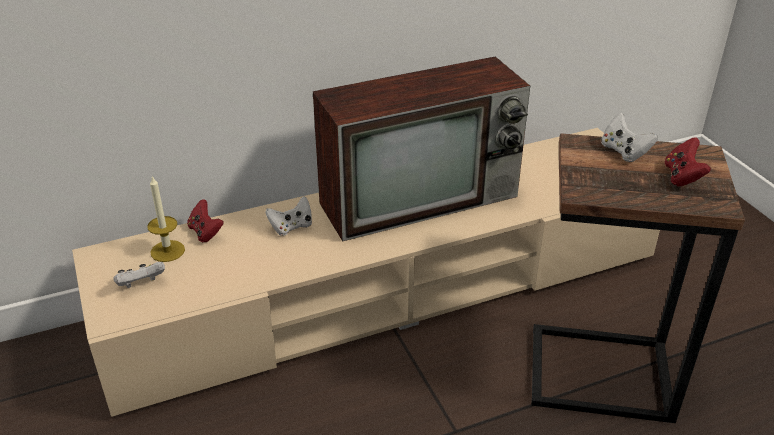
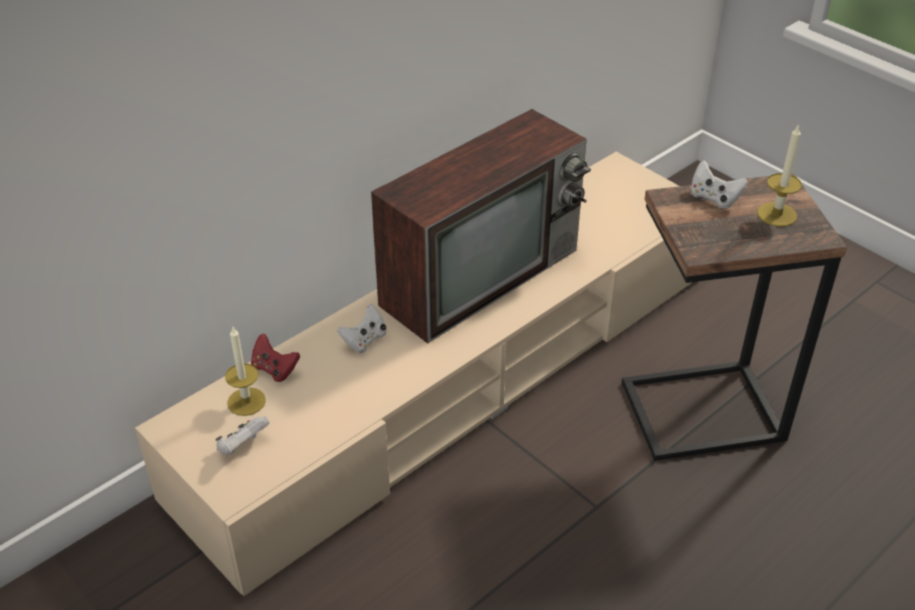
camera: 20 degrees left, 5 degrees up
red game controller [665,137,711,187] -> candle [757,124,802,227]

